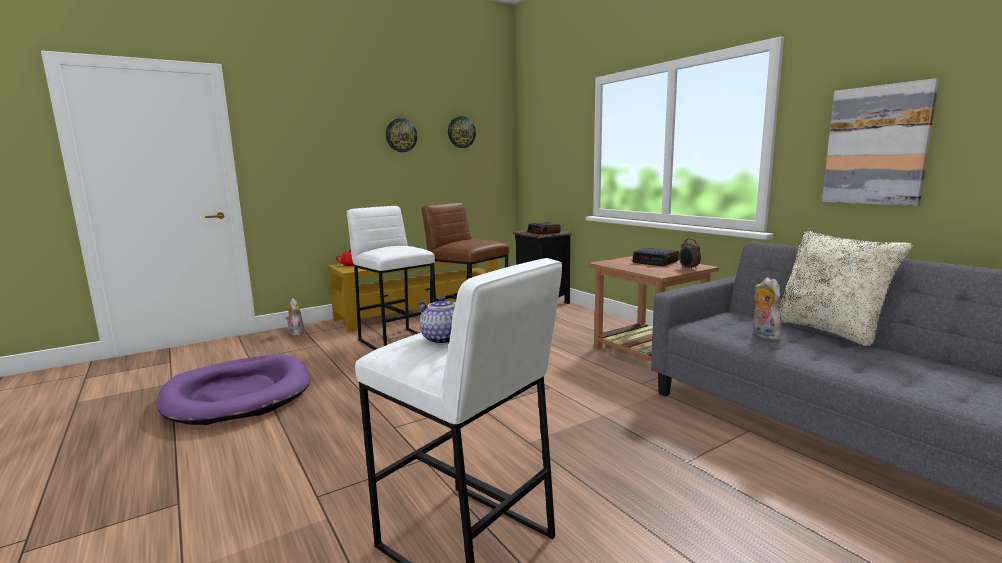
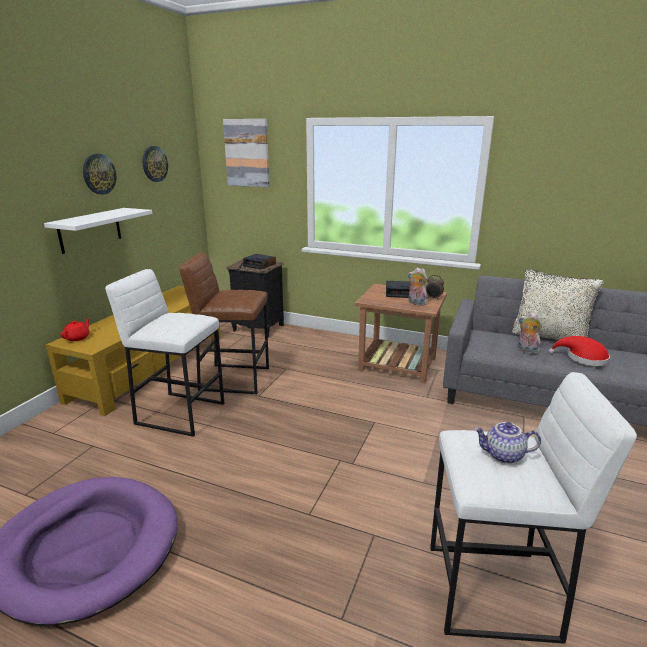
camera: 35 degrees left, 10 degrees up
plush toy [286,298,304,336] -> plush toy moved to [408,268,427,306]
picture [822,78,939,206] -> picture moved to [223,119,270,187]
none -> white shelf [44,208,152,254]
none -> red hat [548,336,610,366]

